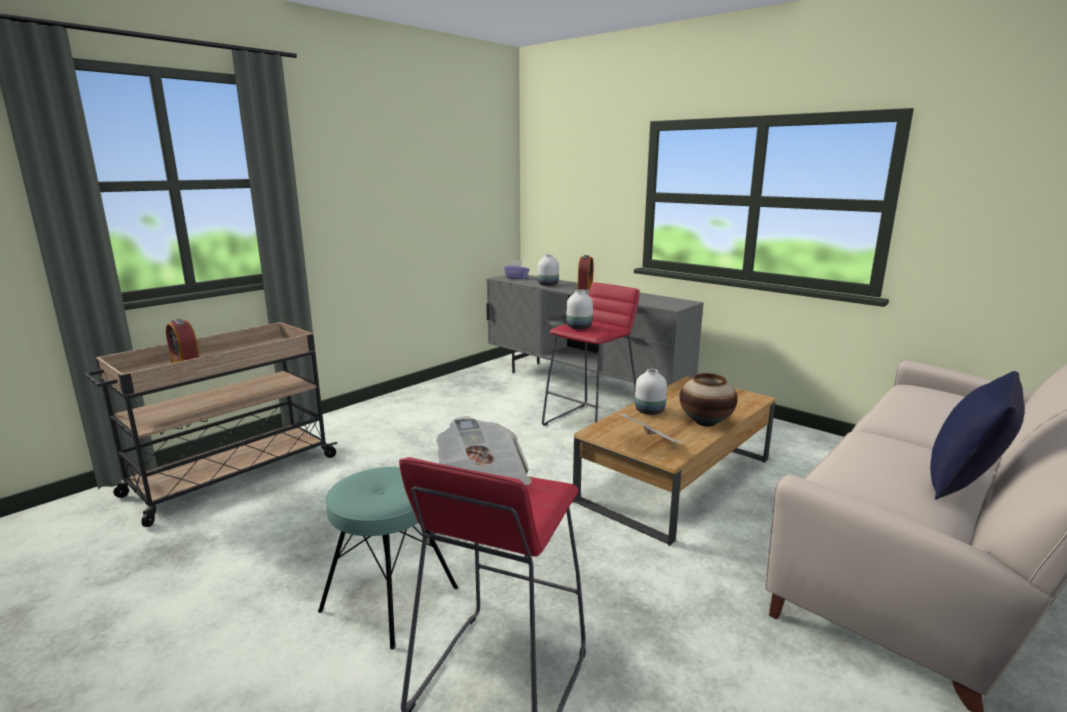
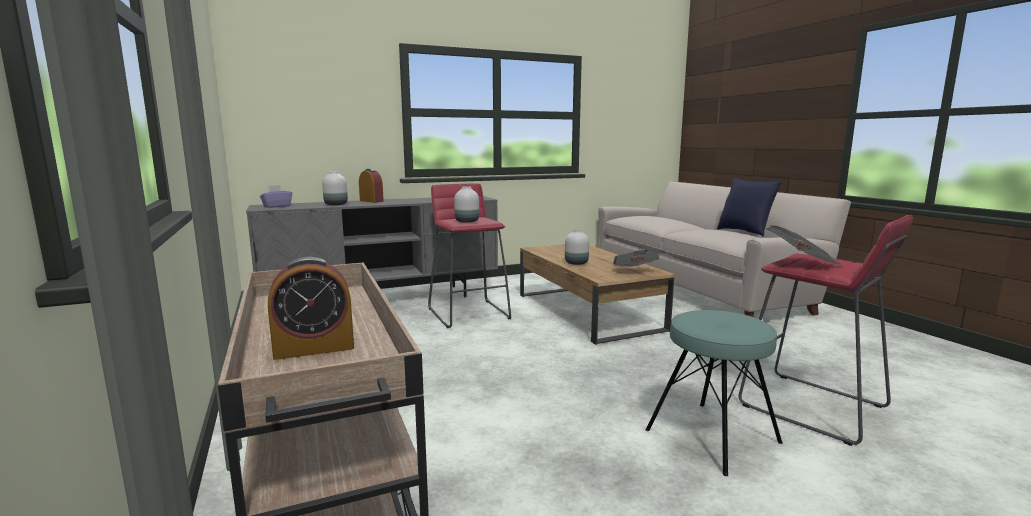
camera: 65 degrees left, 5 degrees down
vase [680,373,738,427] -> none

